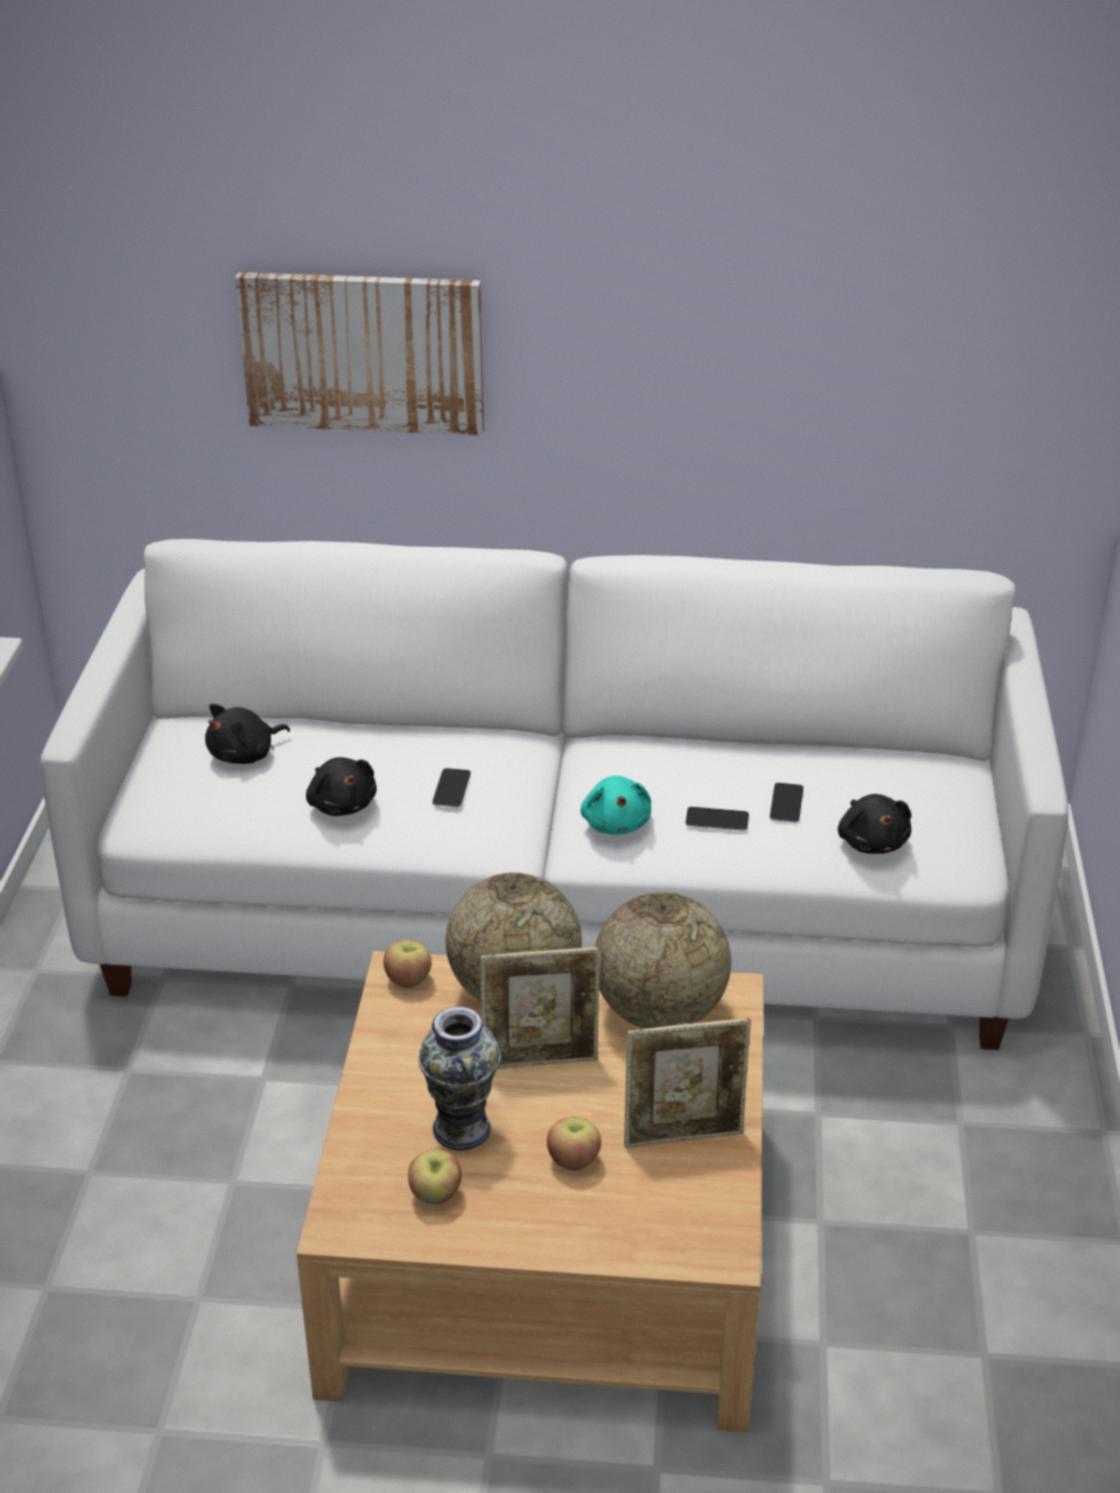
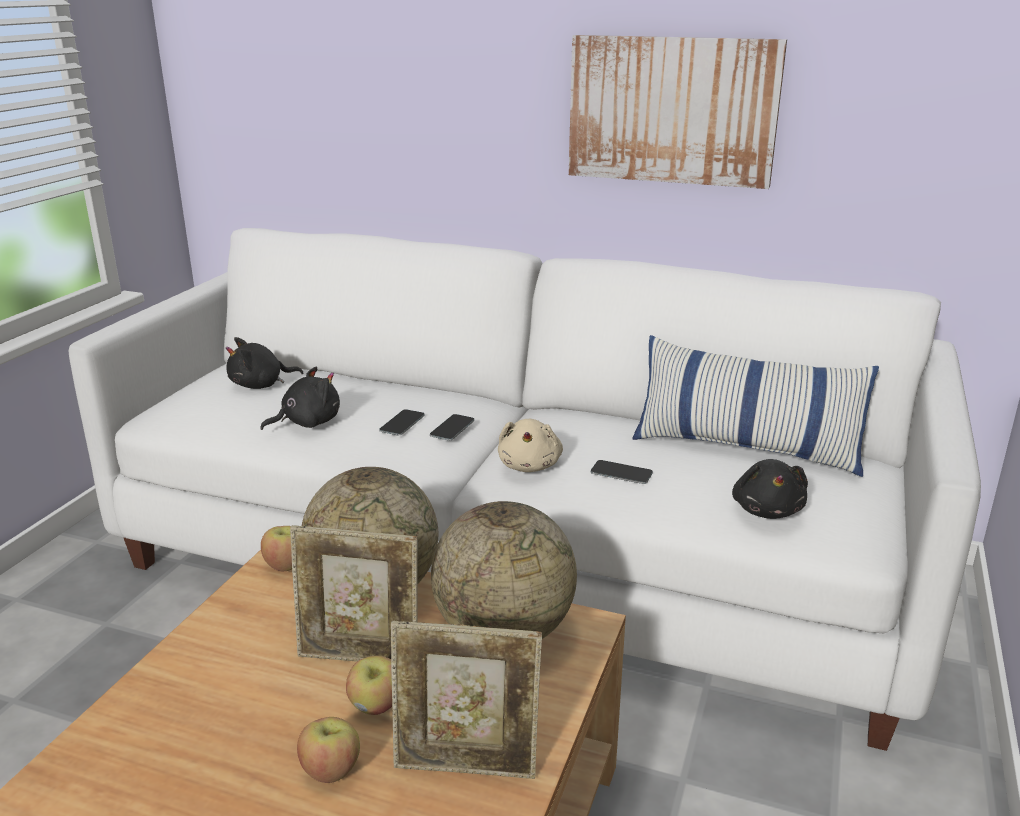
camera: 15 degrees right, 10 degrees down
picture [235,272,484,435] -> picture moved to [569,35,787,189]
black plush toy [306,757,377,816] -> black plush toy turned 105 degrees counterclockwise [260,367,340,430]
apple [408,1149,461,1204] -> apple moved to [346,656,392,715]
vase [419,1006,501,1150] -> none
turquoise plush toy [581,776,651,835] -> beige plush toy [498,419,563,472]
phone [770,783,804,822] -> phone moved to [430,414,474,440]
none -> pillow [632,335,879,477]

